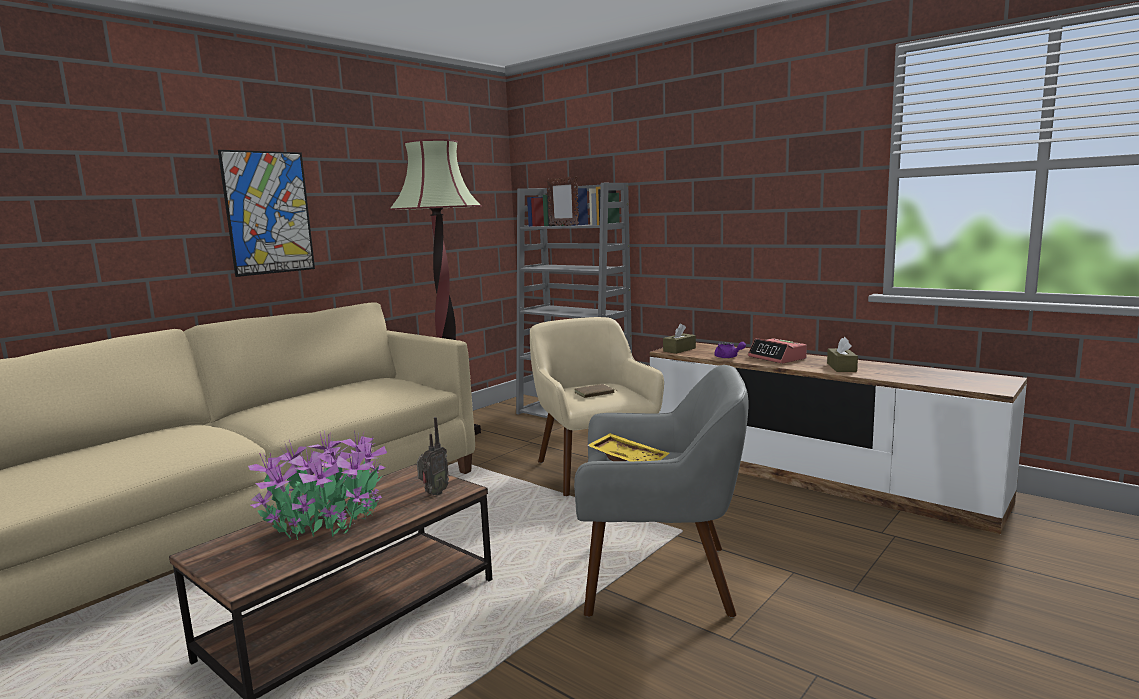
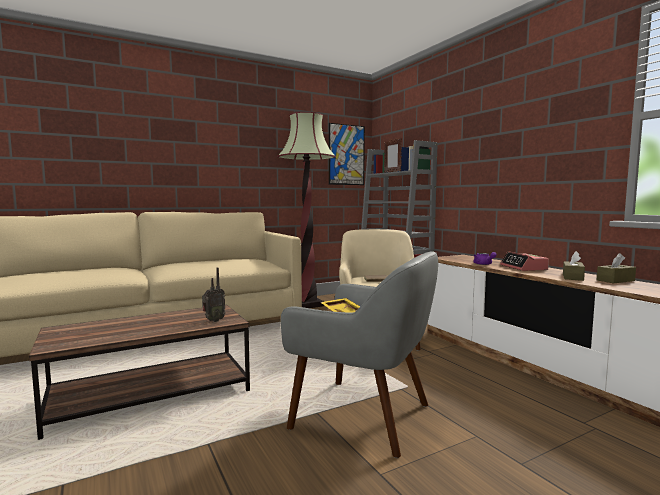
camera: 20 degrees right, 5 degrees down
picture [218,150,315,277] -> picture moved to [329,123,365,185]
potted plant [248,428,387,540] -> none
brown tissue box [663,323,696,354] -> brown tissue box moved to [597,253,636,283]

